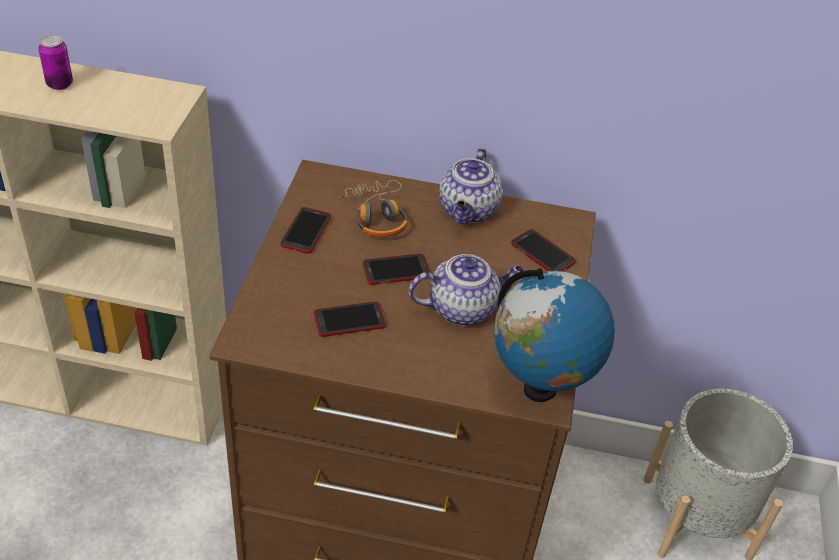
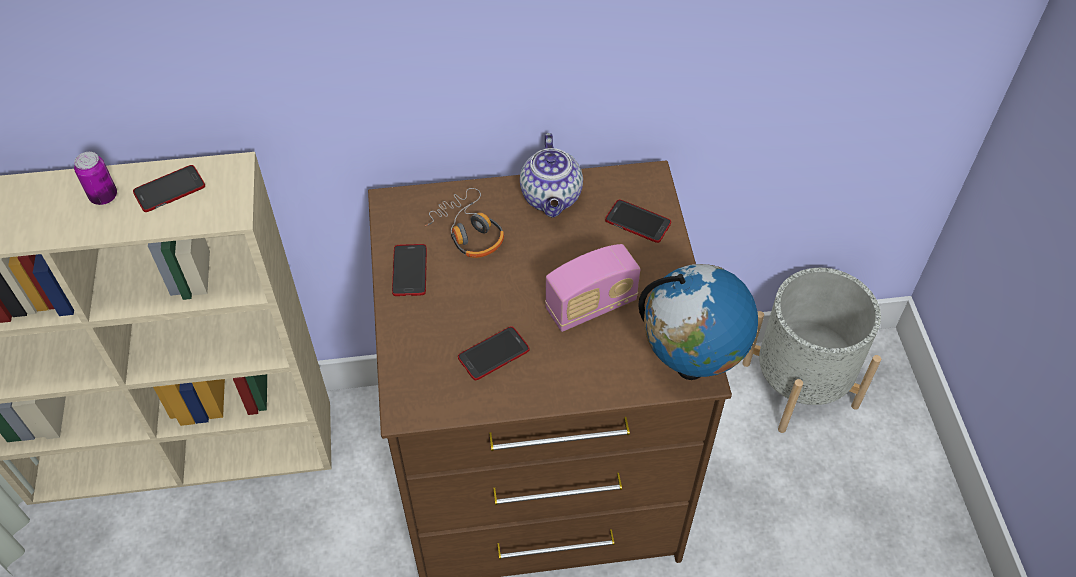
camera: 15 degrees left, 10 degrees up
phone [363,254,431,285] -> phone moved to [133,165,205,212]
teapot [409,254,524,326] -> radio [545,244,640,332]

